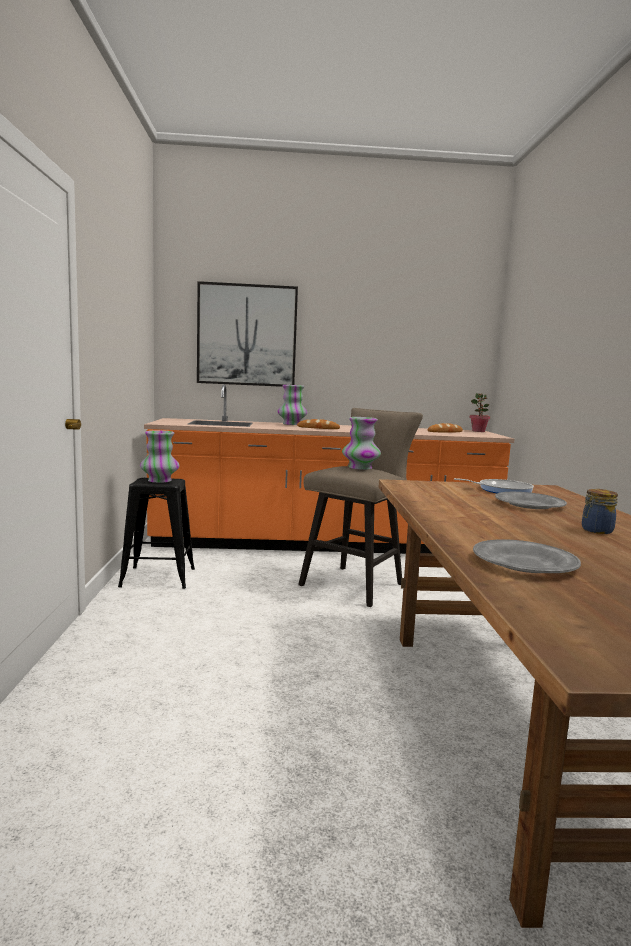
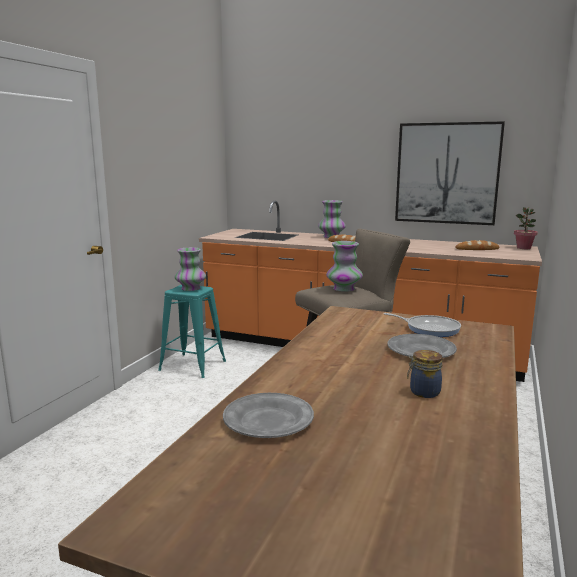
camera: 25 degrees right, 5 degrees up
black stool [118,478,195,589] -> turquoise stool [158,285,226,378]
picture [197,281,298,387] -> picture moved to [395,121,505,225]

